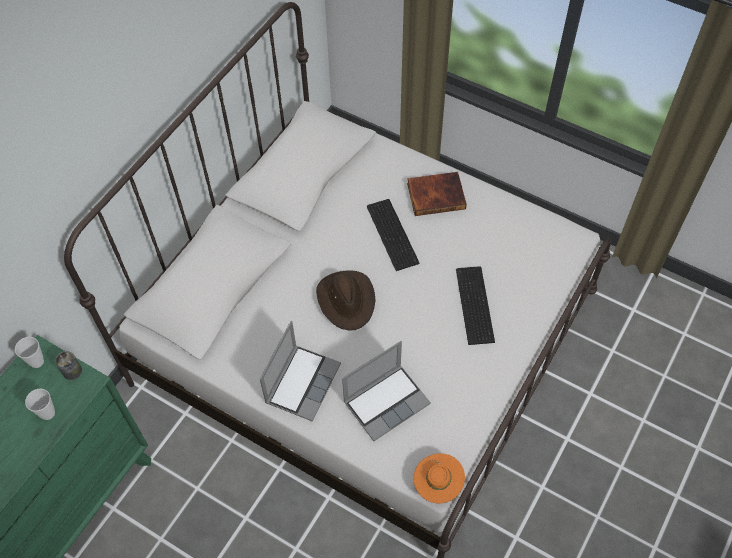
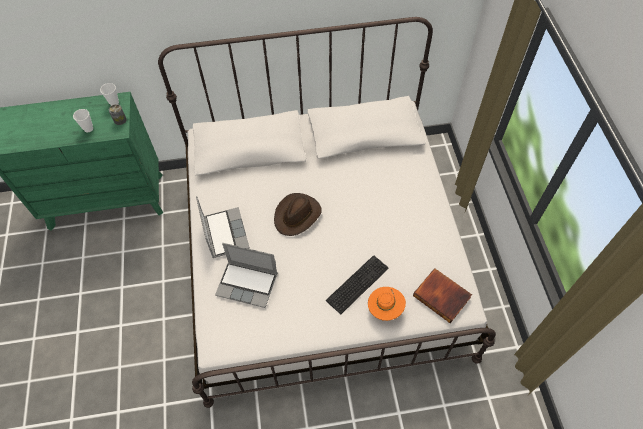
camera: 50 degrees right, 0 degrees up
laptop [260,321,341,422] -> laptop turned 90 degrees counterclockwise [196,196,250,258]
keyboard [367,199,420,271] -> none
book [407,172,467,216] -> book moved to [413,268,472,323]
orange hat [413,453,465,504] -> orange hat moved to [368,287,406,321]

